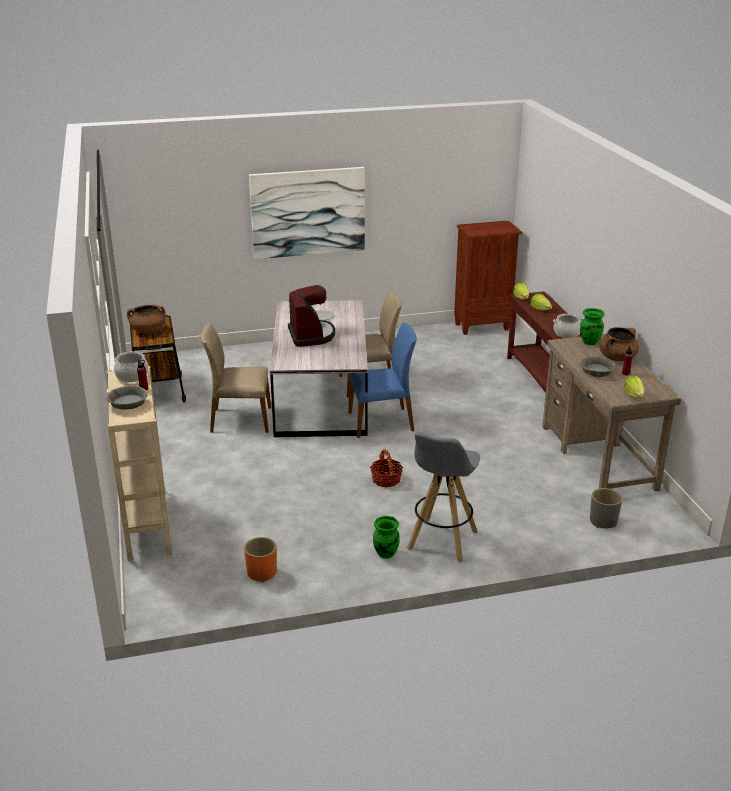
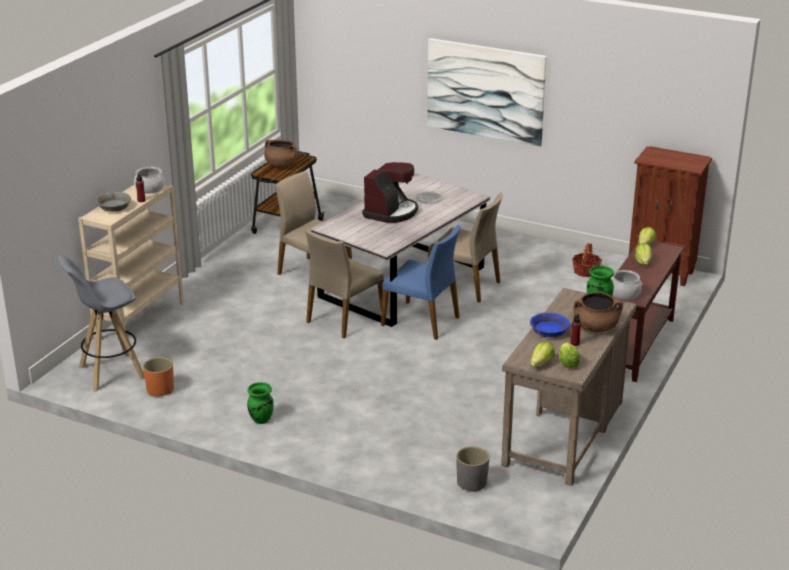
camera: 40 degrees right, 0 degrees up
basket [370,449,403,487] -> basket moved to [572,243,602,277]
grey stool [407,432,480,563] -> grey stool moved to [58,255,145,392]
grey bowl [580,356,616,377] -> blue bowl [530,312,570,337]
none -> beige chair [305,228,384,339]
none -> lettuce [559,342,580,368]

